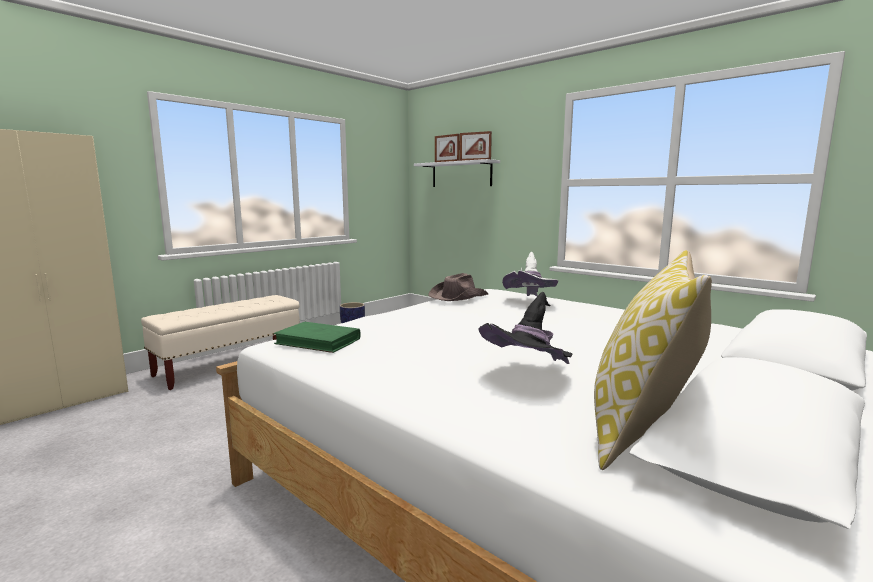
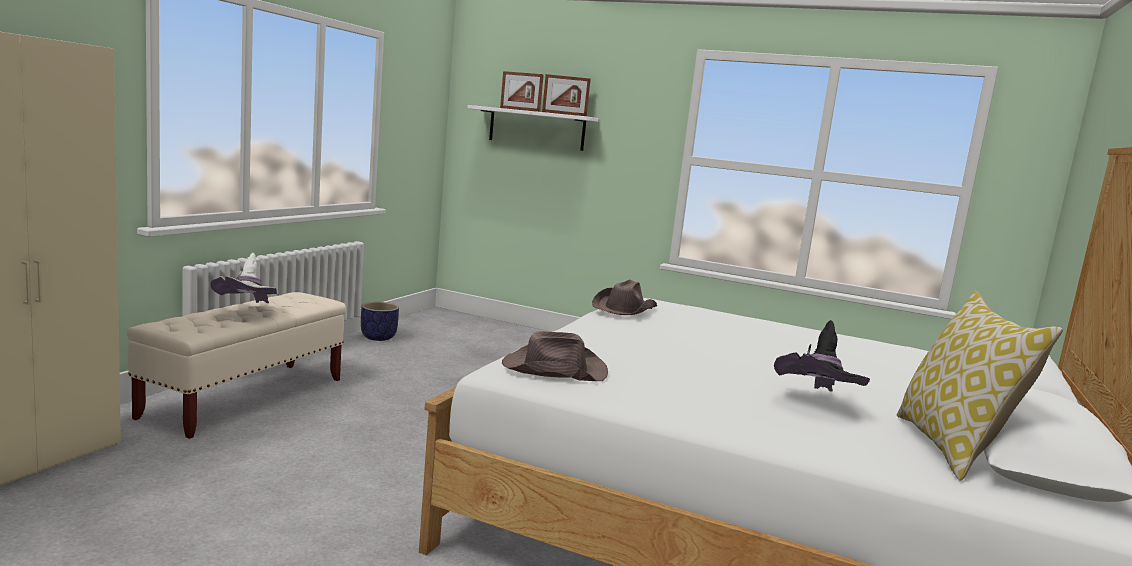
camera: 20 degrees left, 0 degrees up
green book [274,322,361,353] -> brown hat [502,331,608,381]
white hat [502,252,558,296] -> white hat moved to [210,253,279,303]

